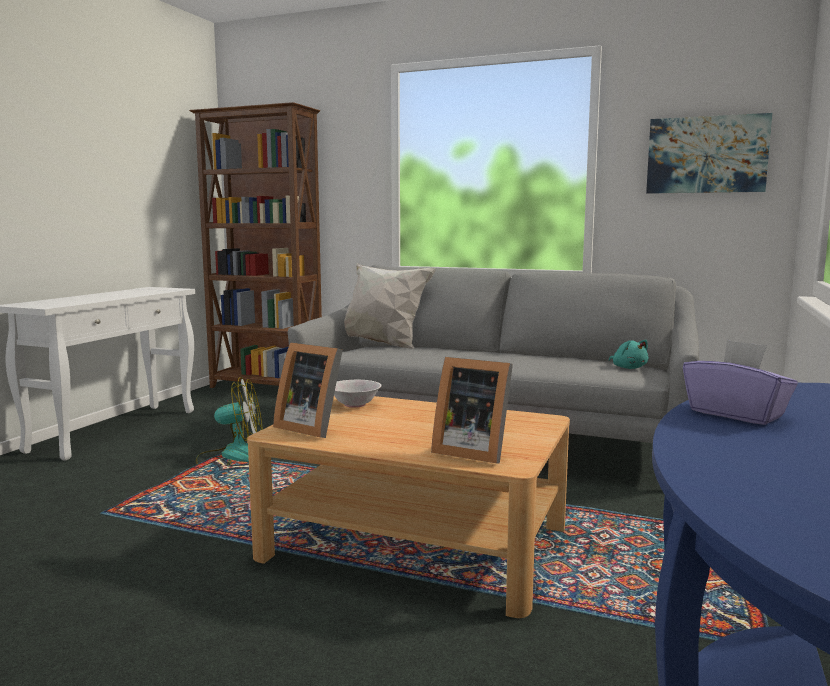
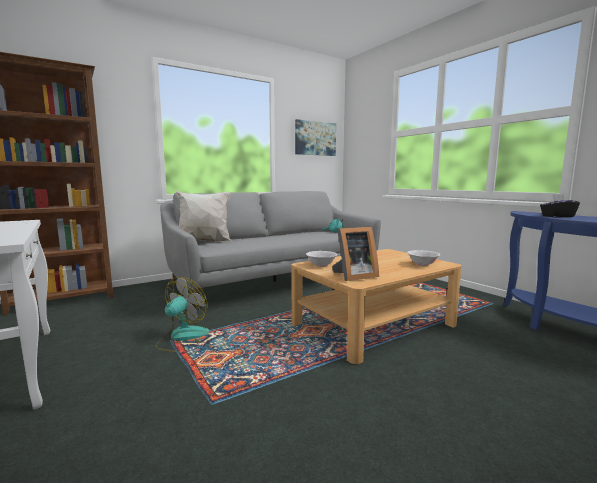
camera: 55 degrees left, 0 degrees up
picture frame [431,357,513,464] -> white bowl [407,250,440,266]
purple tissue box [683,340,798,425] -> black tissue box [540,194,580,218]

